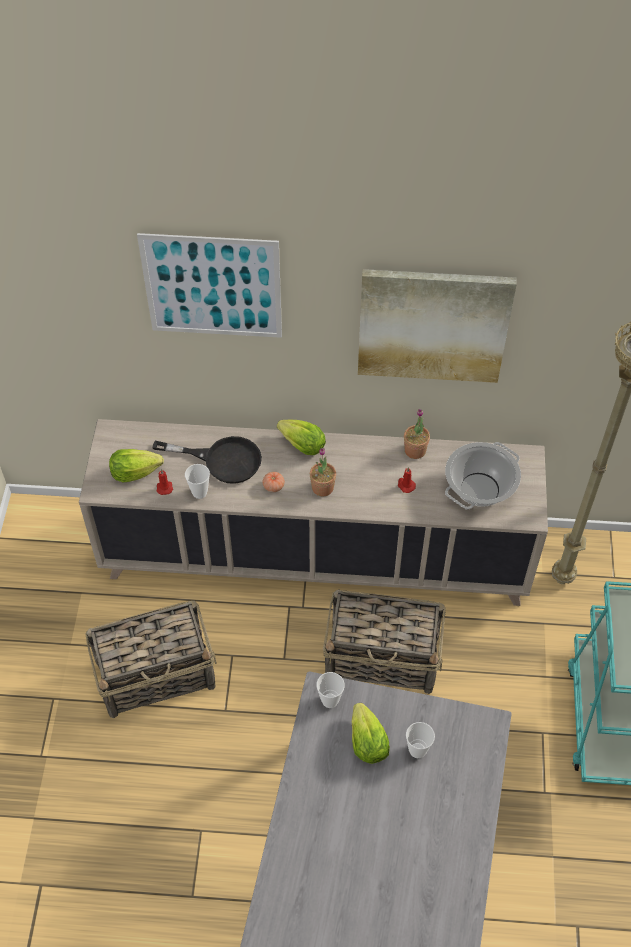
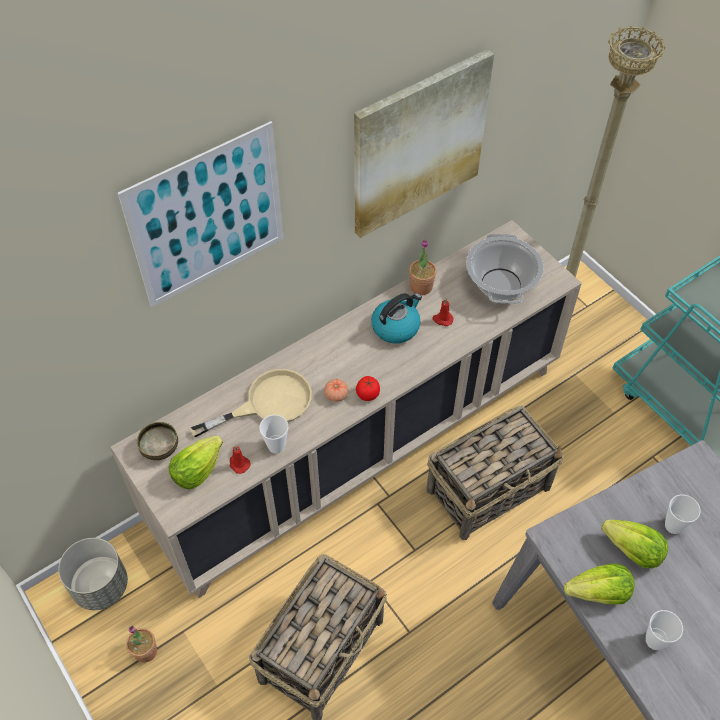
camera: 40 degrees left, 0 degrees up
black frying pan [152,436,262,484] -> beige frying pan [190,369,312,437]
lettuce [277,420,326,455] -> lettuce moved to [564,564,634,604]
potted plant [310,448,336,496] -> potted plant moved to [126,626,157,663]
cup [316,672,345,708] -> cup moved to [646,610,683,650]
none -> grey planter [58,538,128,610]
none -> bowl [137,422,178,460]
none -> tomato [356,376,380,401]
none -> kettle [371,293,422,344]

